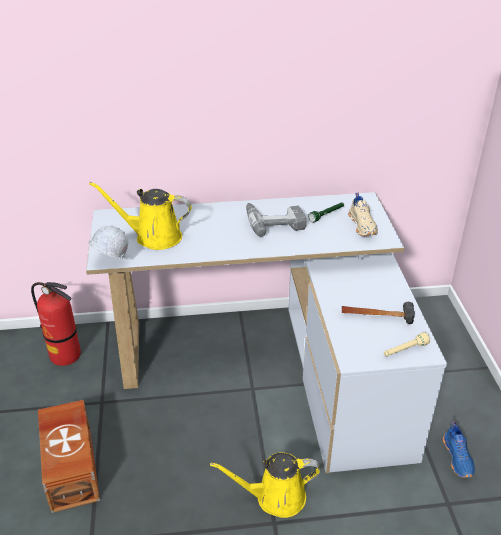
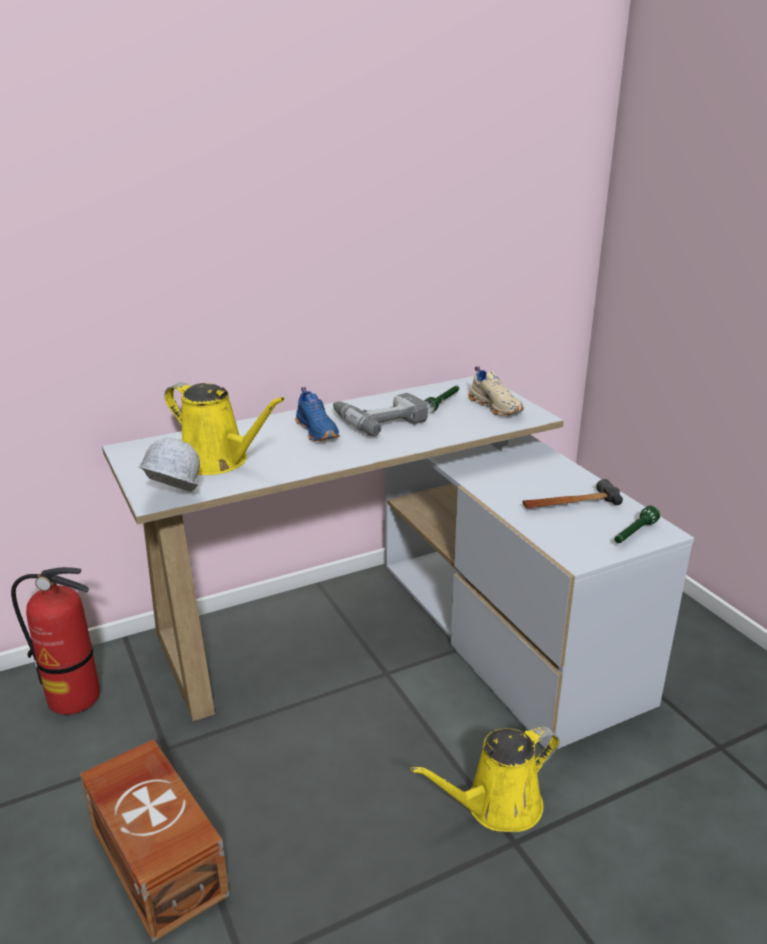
camera: 20 degrees left, 10 degrees down
yellow watering can [89,182,192,250] -> yellow watering can turned 135 degrees counterclockwise [165,382,285,475]
beige flashlight [384,332,430,356] -> green flashlight [615,506,660,543]
blue shoe [443,421,475,478] -> blue shoe moved to [295,387,340,441]

